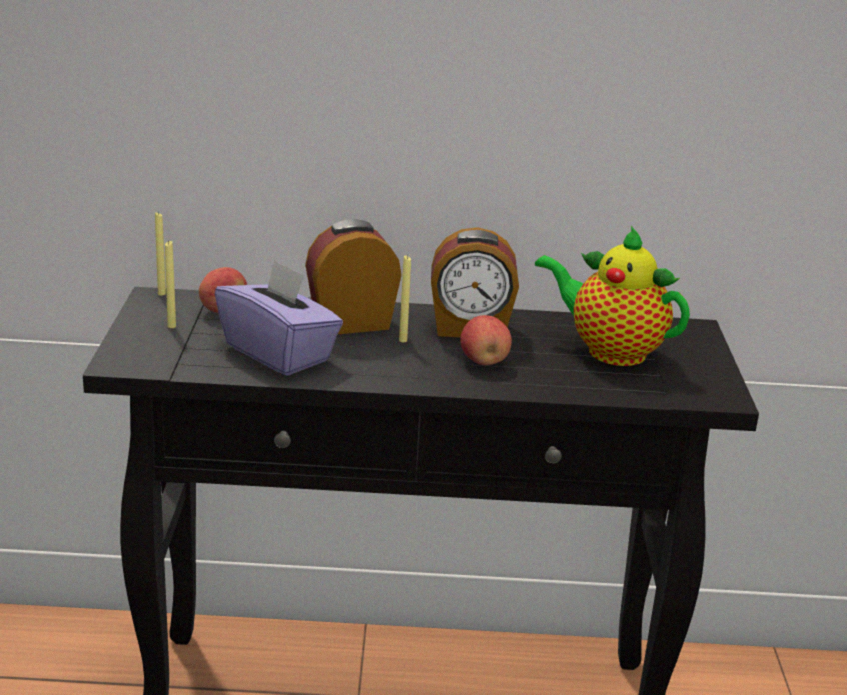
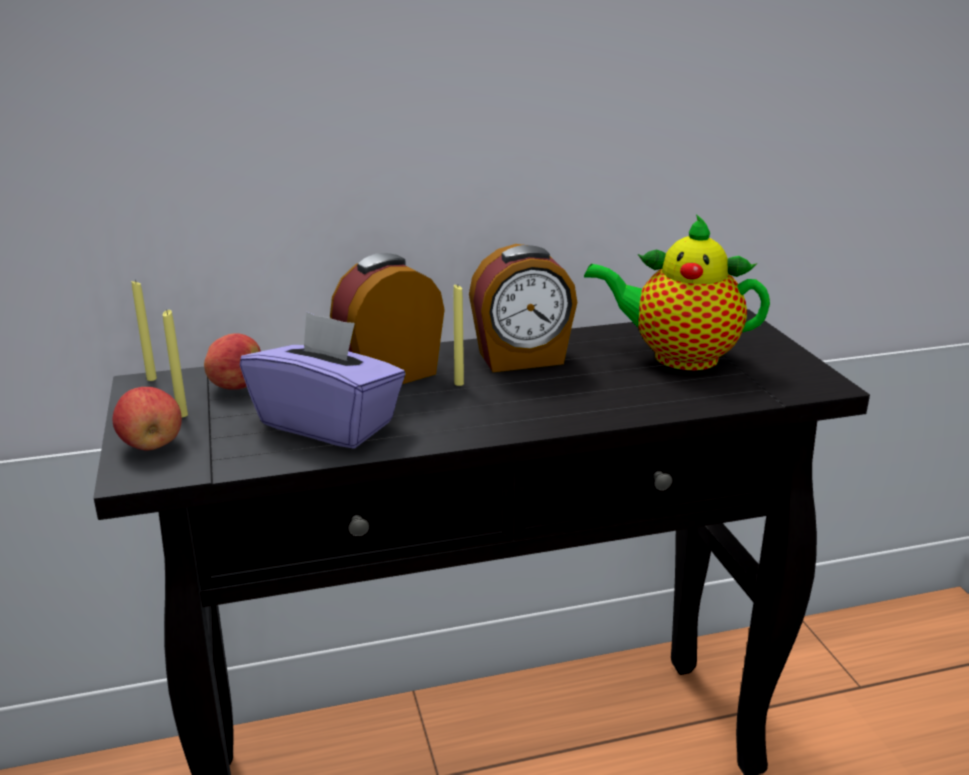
camera: 15 degrees left, 0 degrees up
apple [460,315,512,365] -> apple moved to [113,387,182,450]

